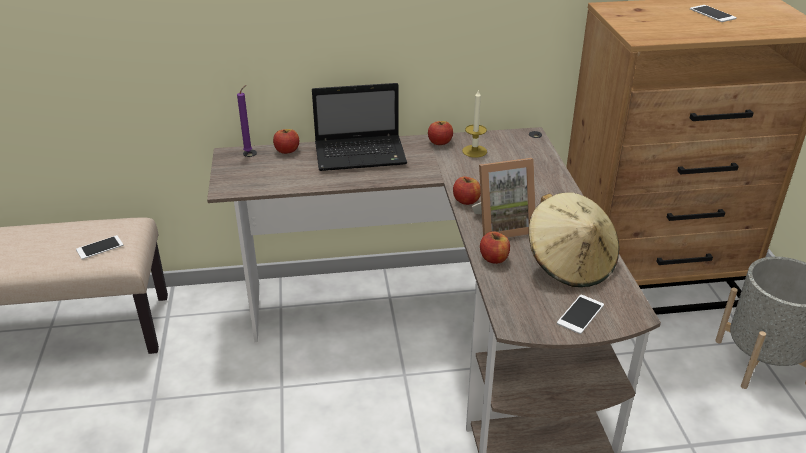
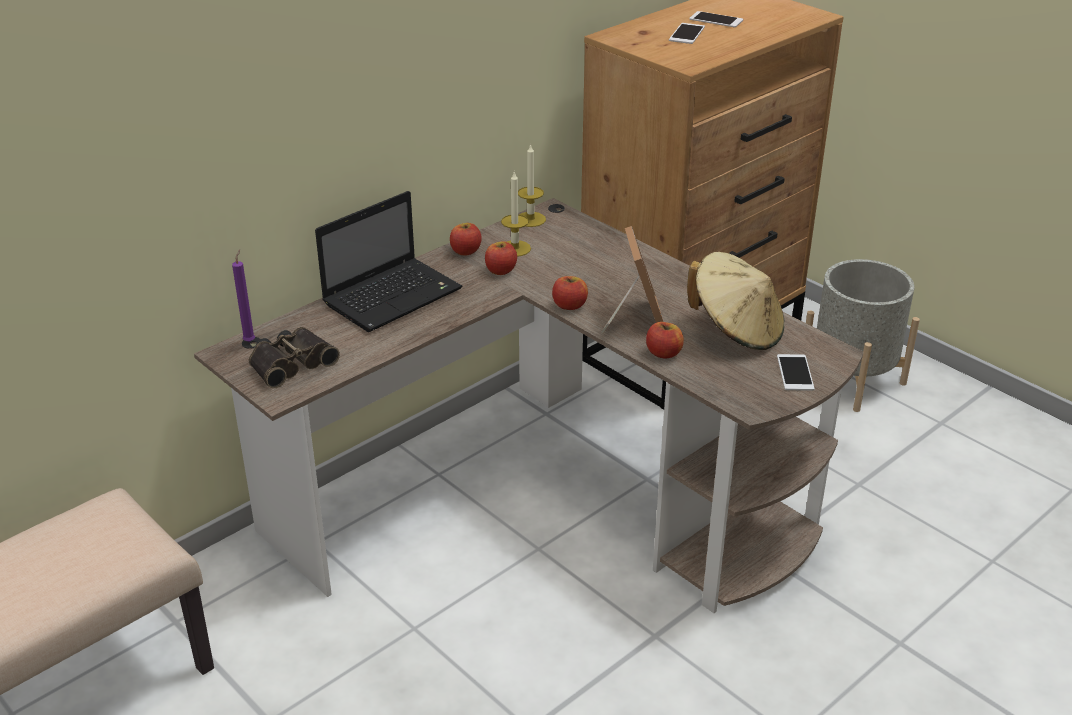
camera: 35 degrees left, 0 degrees up
phone [76,235,123,260] -> phone moved to [669,23,705,44]
apple [273,129,299,154] -> apple moved to [485,242,517,275]
picture frame [472,158,535,238] -> picture frame turned 45 degrees counterclockwise [601,226,664,333]
none -> binoculars [248,327,340,388]
none -> candle [518,143,546,227]

